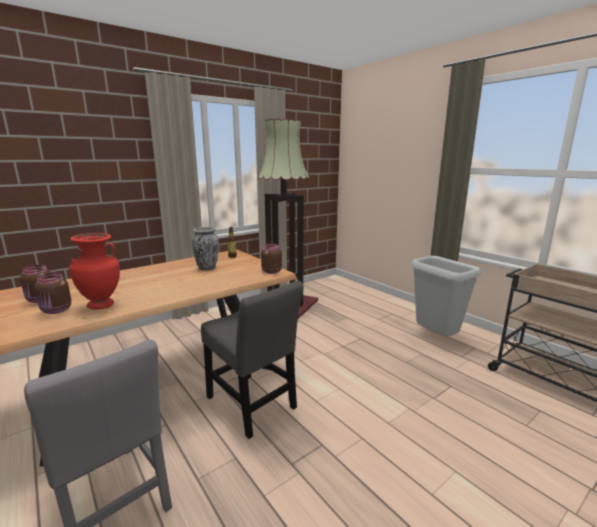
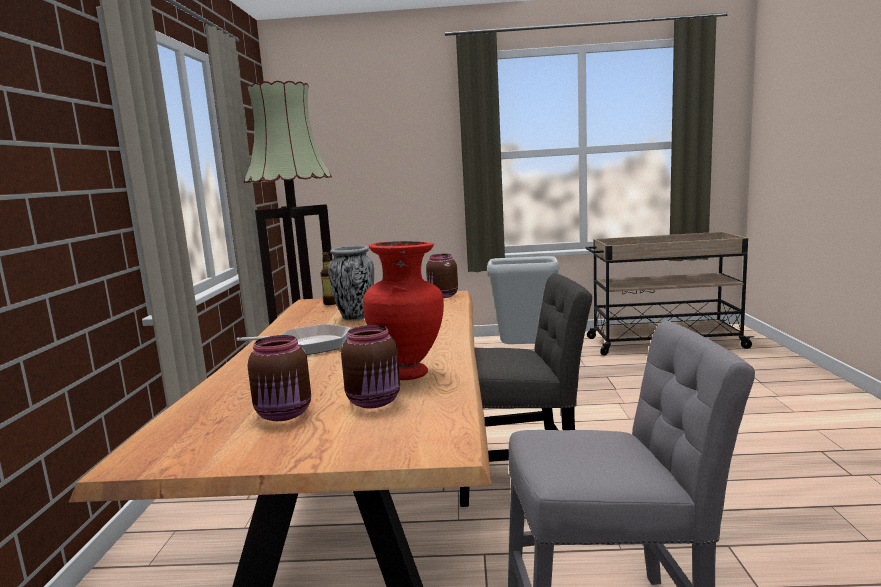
camera: 50 degrees left, 5 degrees down
none -> frying pan [237,324,350,355]

